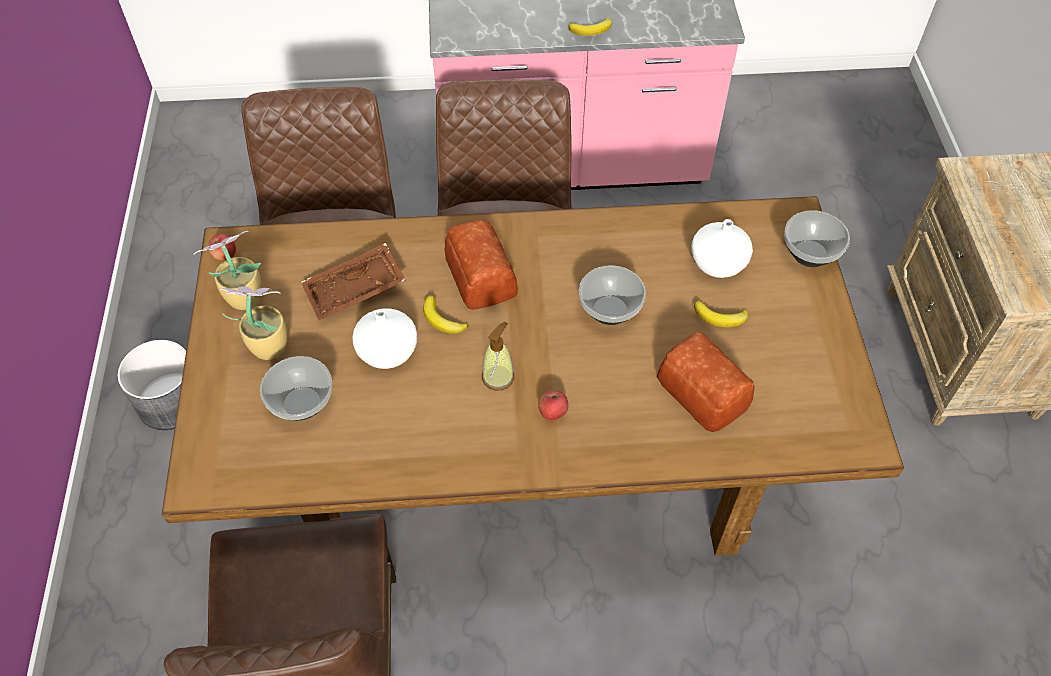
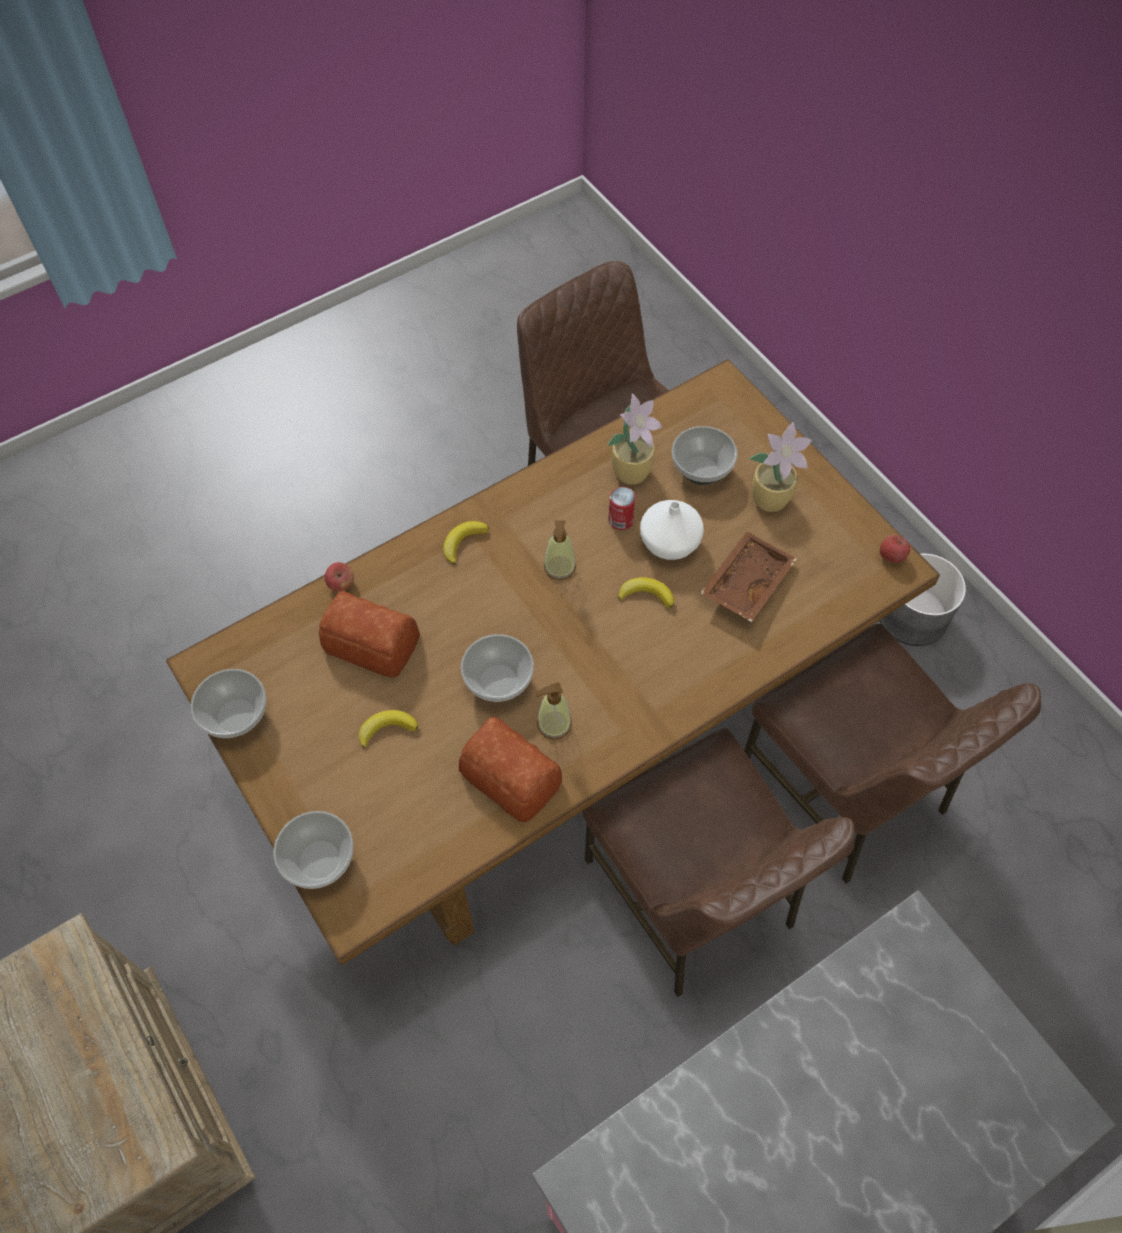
camera: 150 degrees right, 5 degrees up
potted plant [194,231,262,310] -> potted plant moved to [607,393,662,485]
bread [445,220,518,310] -> bread moved to [459,717,562,822]
apple [538,391,568,421] -> apple moved to [325,562,354,592]
banana [569,18,612,36] -> banana moved to [443,521,489,565]
white vase [691,219,753,278] -> none
none -> bowl [191,669,266,738]
none -> soap dispenser [535,682,572,740]
none -> can [608,487,636,530]

